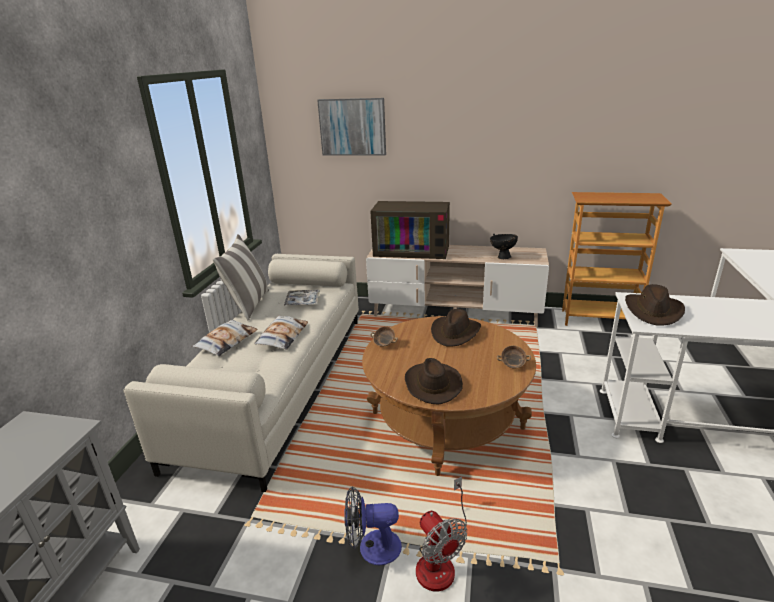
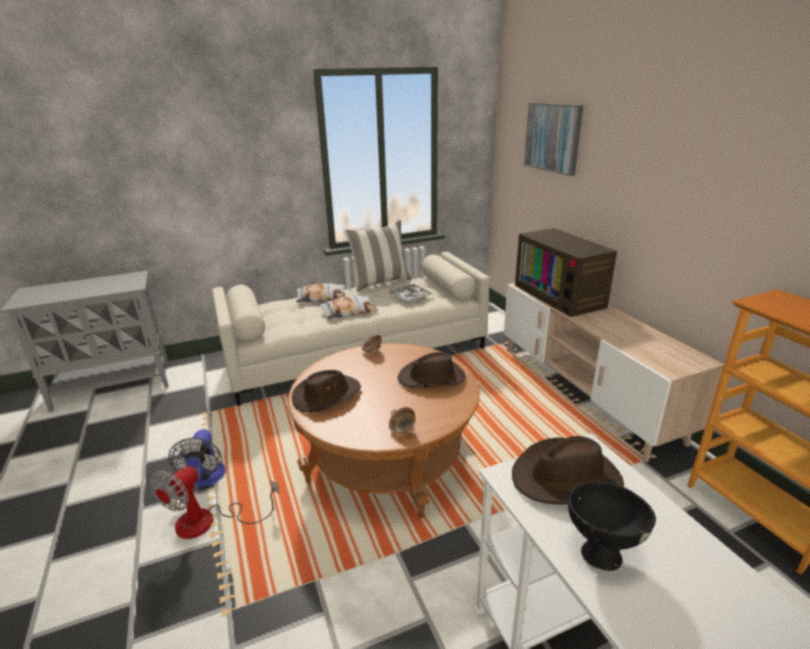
camera: 55 degrees right, 0 degrees up
fan [344,486,402,565] -> fan turned 150 degrees counterclockwise [168,429,226,487]
black bowl [490,234,518,259] -> black bowl moved to [568,478,656,571]

